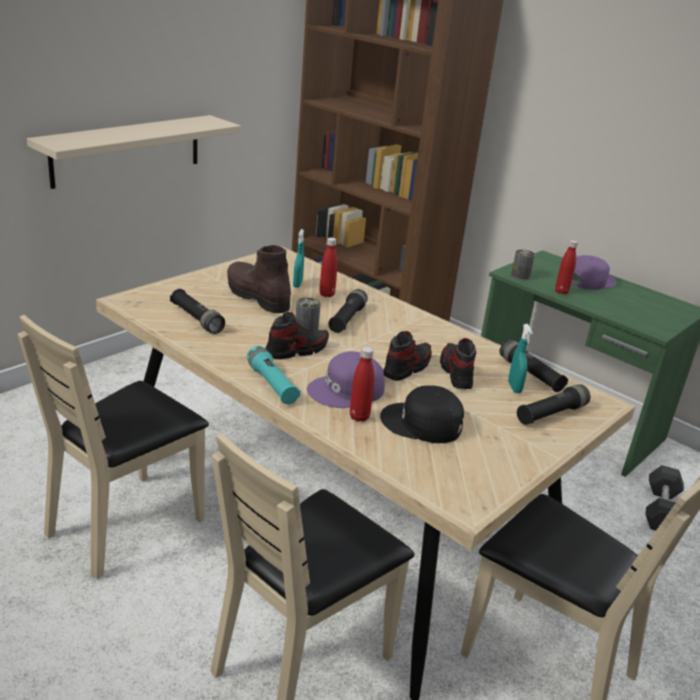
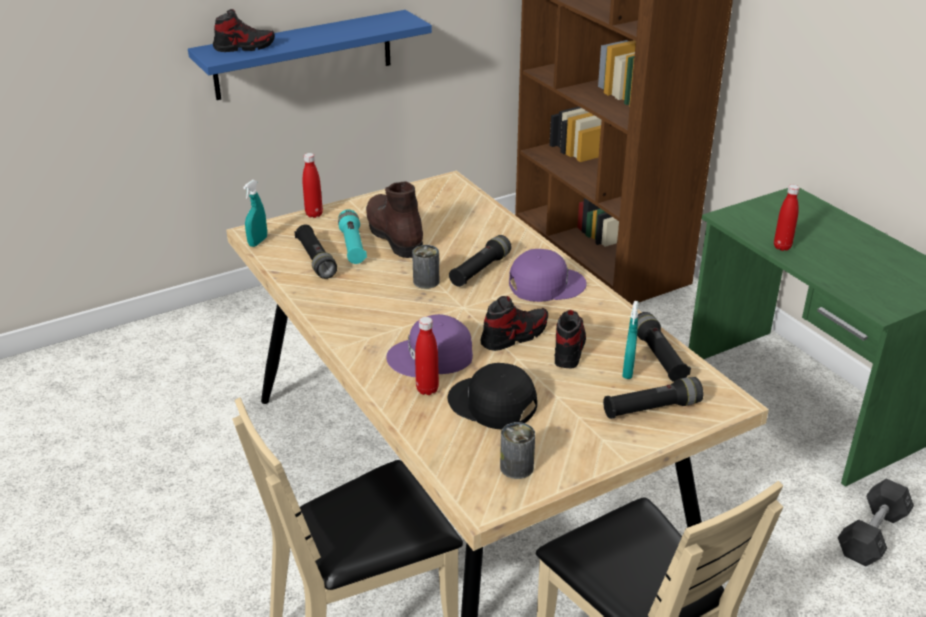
camera: 20 degrees right, 5 degrees up
beige chair [18,315,209,579] -> none
beige shelf [27,115,241,189] -> blue shelf [188,10,432,100]
turquoise flashlight [247,346,301,404] -> turquoise flashlight moved to [338,210,367,264]
shoe [266,312,329,359] -> shoe moved to [213,9,275,52]
turquoise spray bottle [293,229,304,288] -> turquoise spray bottle moved to [243,180,267,247]
red bottle [319,238,338,297] -> red bottle moved to [303,153,323,218]
can [511,249,535,280] -> can moved to [500,422,535,479]
purple cap [571,255,617,290] -> purple cap moved to [509,249,587,302]

